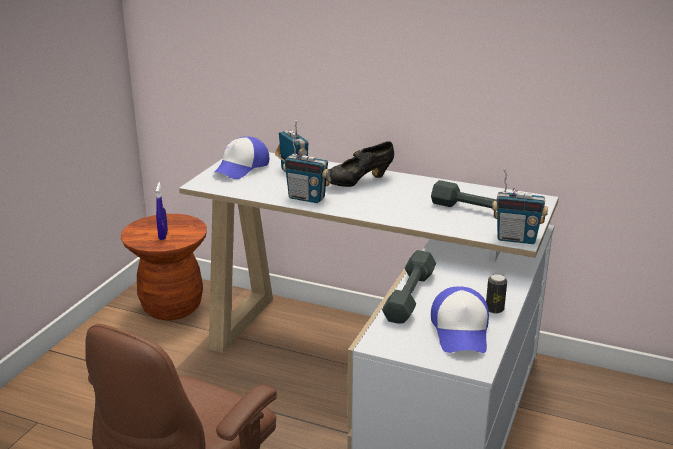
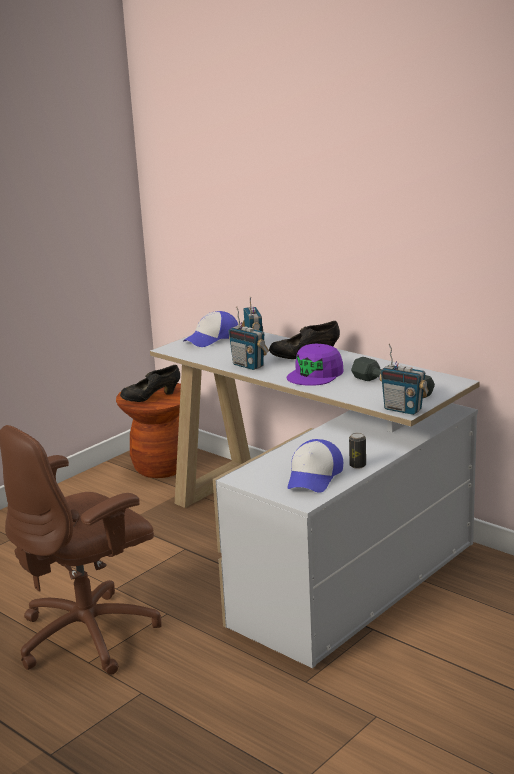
camera: 20 degrees right, 5 degrees down
blue spray bottle [156,182,168,240] -> black shoe [120,365,180,402]
grey dumbbell [382,250,436,324] -> none
none -> purple cap [287,344,344,386]

